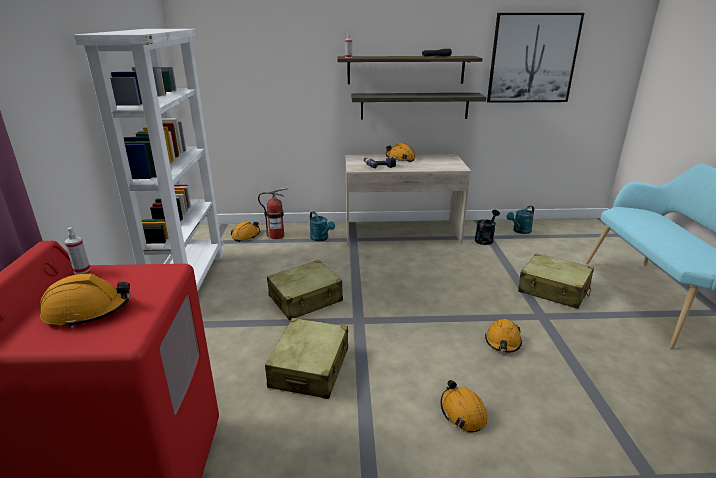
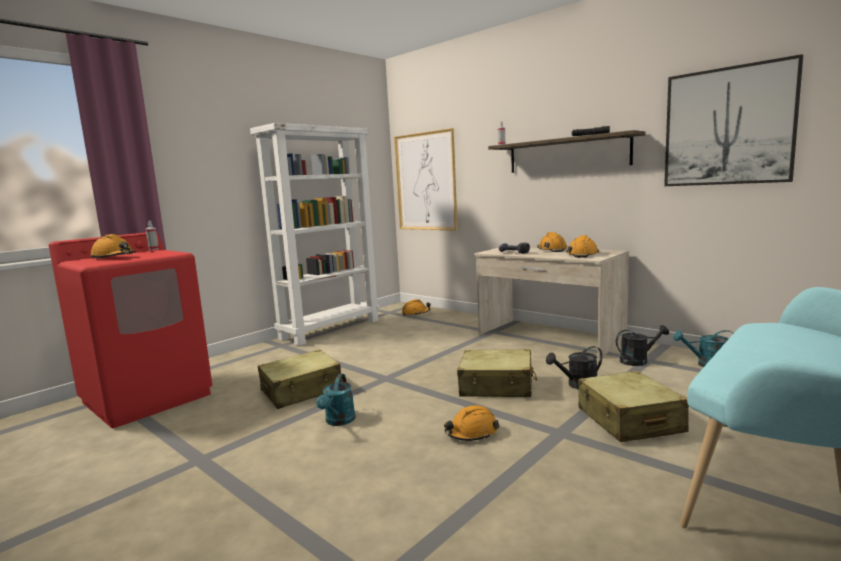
camera: 45 degrees right, 15 degrees down
fire extinguisher [258,187,288,239] -> none
beige suitcase [267,260,343,320] -> beige suitcase moved to [457,349,537,397]
turquoise watering can [310,211,335,241] -> turquoise watering can moved to [316,374,356,426]
shelf [351,93,487,119] -> none
orange hard hat [441,380,488,433] -> orange hard hat moved to [567,235,599,257]
none -> picture [394,128,458,231]
none -> black watering can [546,346,603,389]

